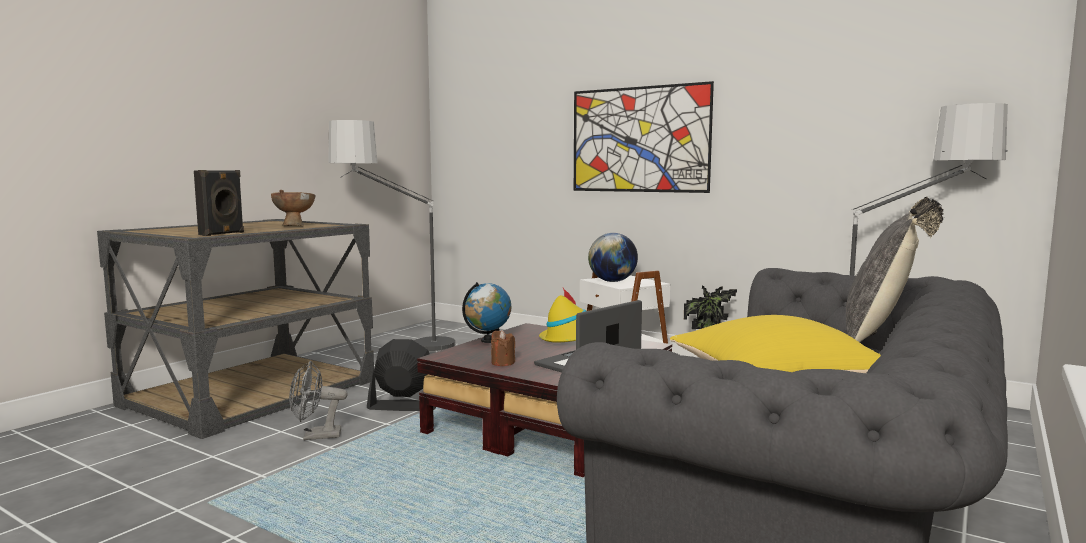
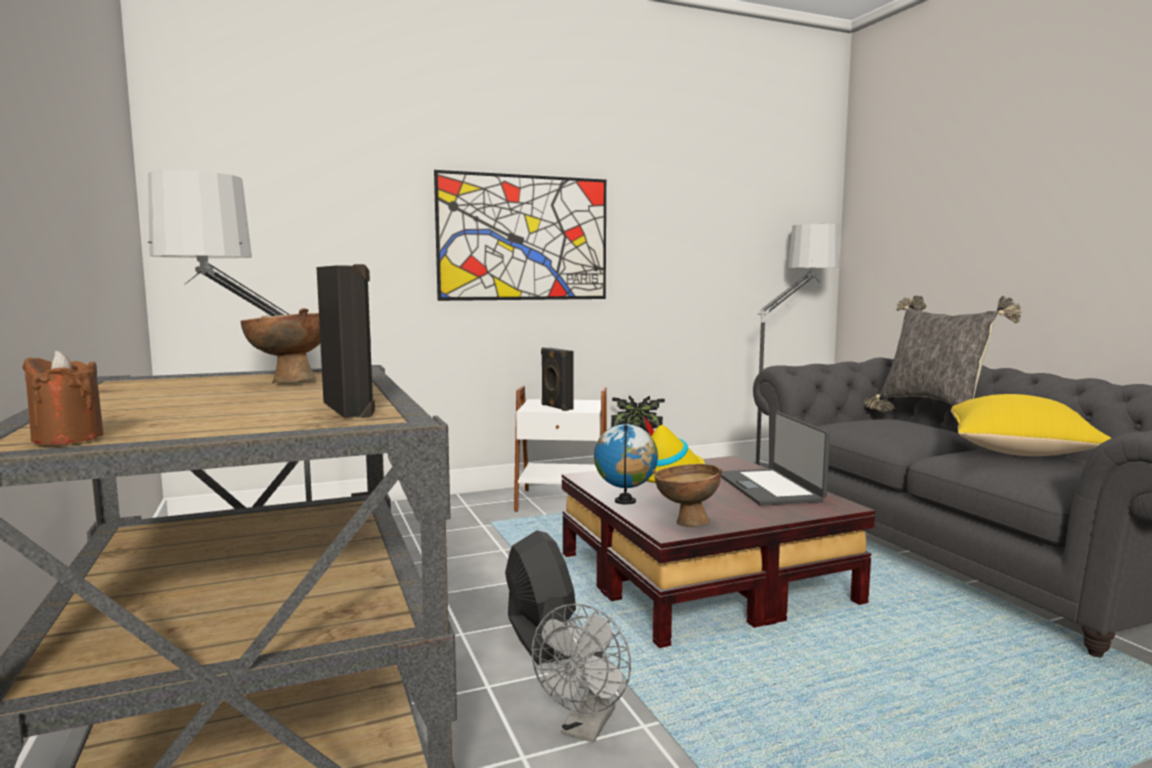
camera: 55 degrees left, 0 degrees up
black fan [367,339,436,411] -> black fan turned 120 degrees clockwise [505,530,576,664]
brown candle [491,330,515,366] -> brown candle moved to [22,351,104,445]
globe [588,233,638,282] -> black speaker [541,347,573,411]
none -> brown bowl [652,464,722,527]

